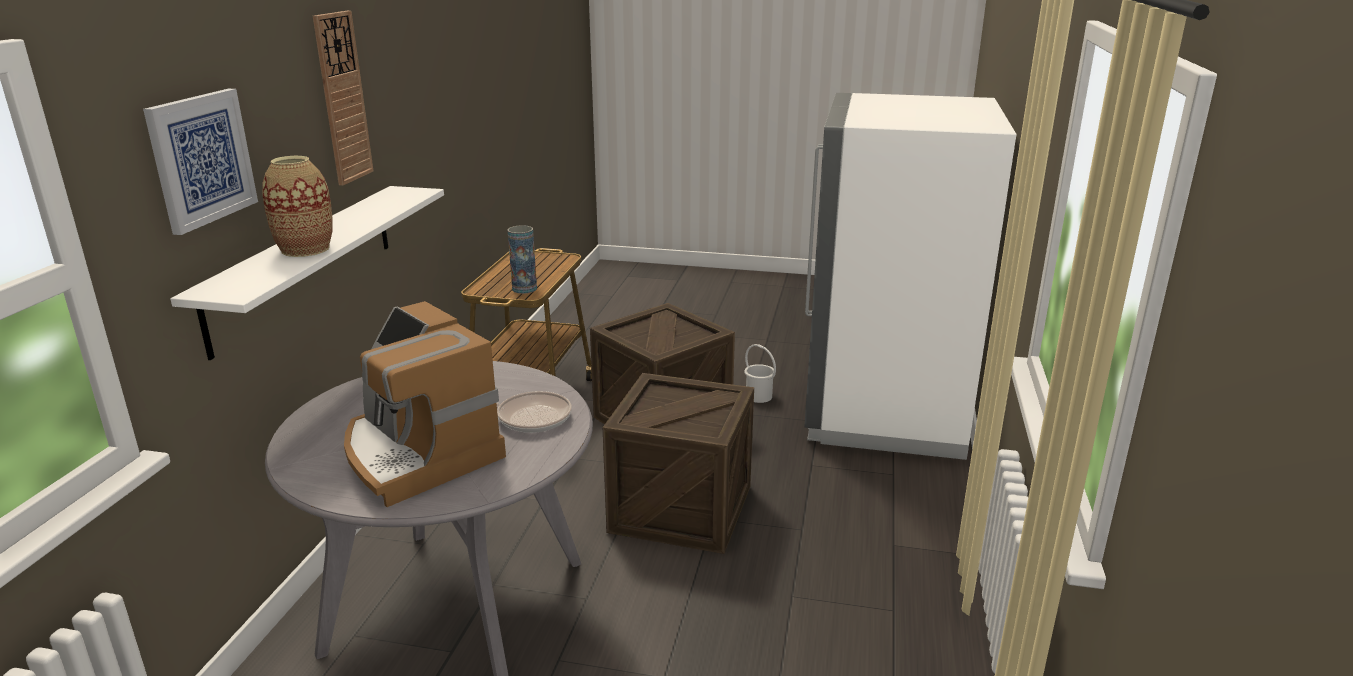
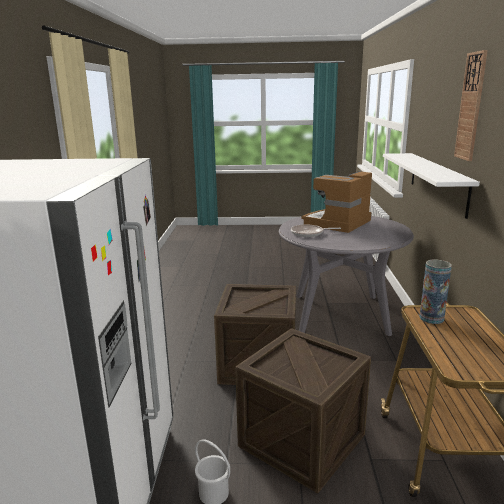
camera: 170 degrees right, 5 degrees down
picture [143,89,258,235] -> none
vase [262,156,332,257] -> none
coffee machine [344,301,506,507] -> coffee machine turned 90 degrees counterclockwise [301,171,372,233]

